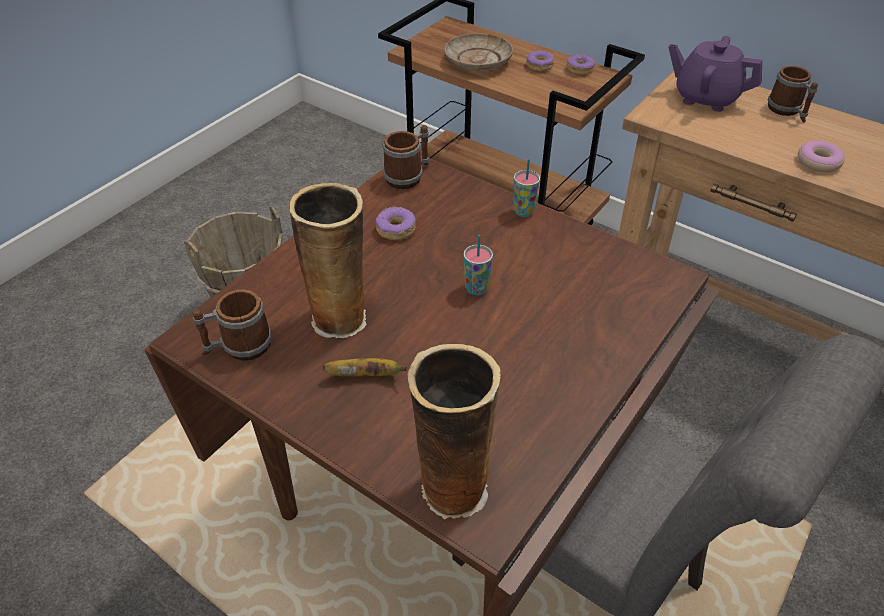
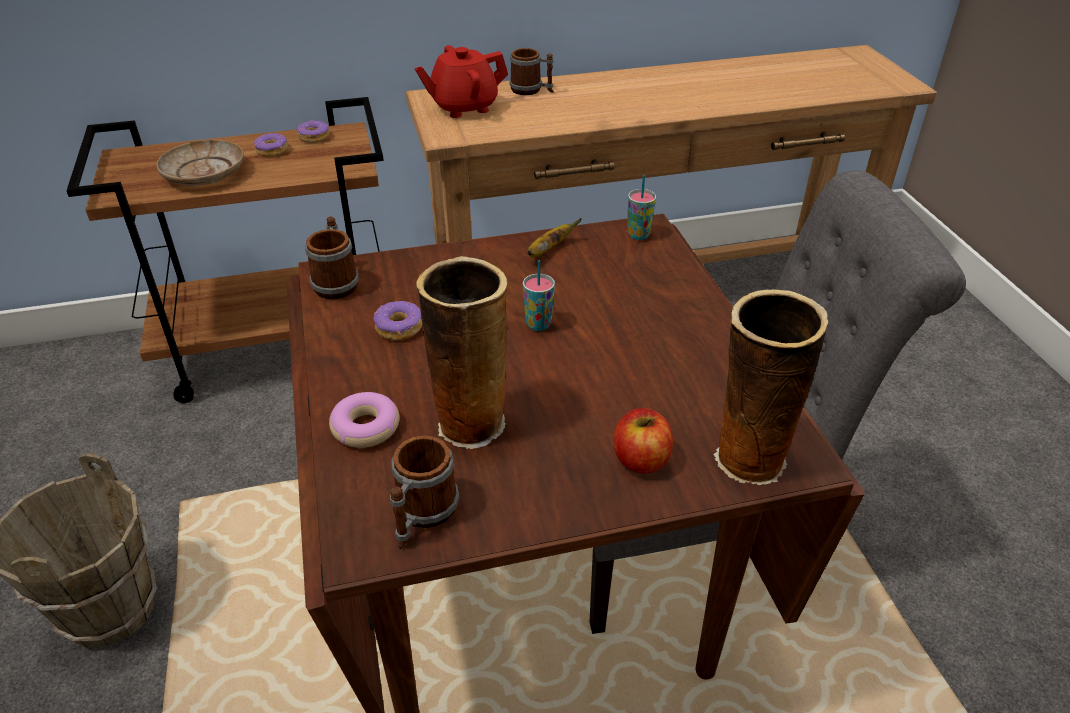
camera: 50 degrees left, 5 degrees down
banana [323,358,407,377] -> banana moved to [527,218,581,258]
cup [513,159,540,217] -> cup moved to [628,175,656,240]
purple teapot [669,36,762,112] -> red teapot [414,45,508,118]
donut [798,141,845,172] -> donut moved to [329,392,399,448]
none -> apple [613,408,673,473]

